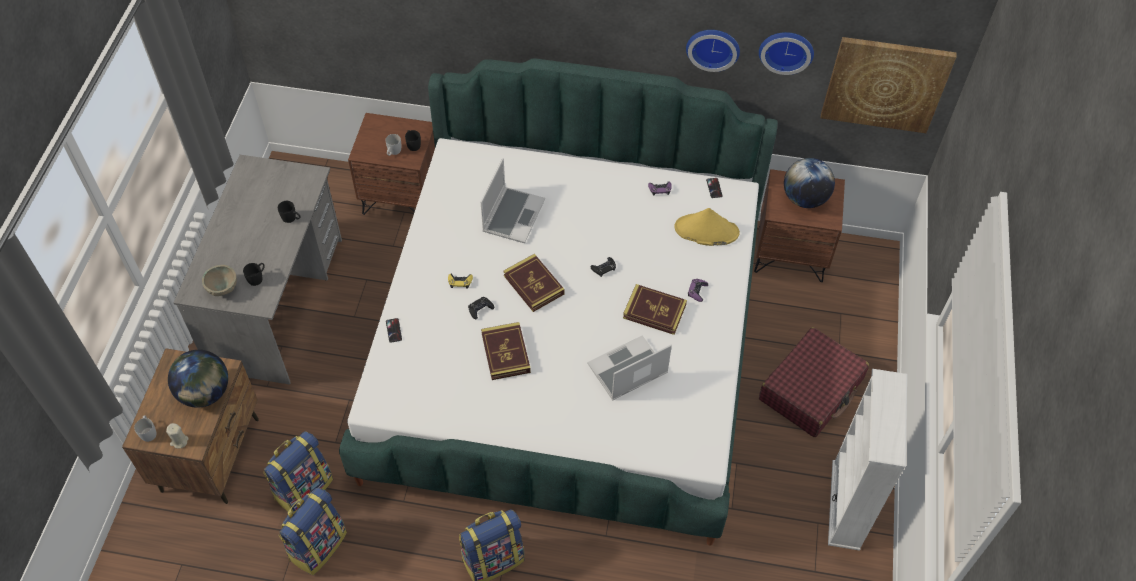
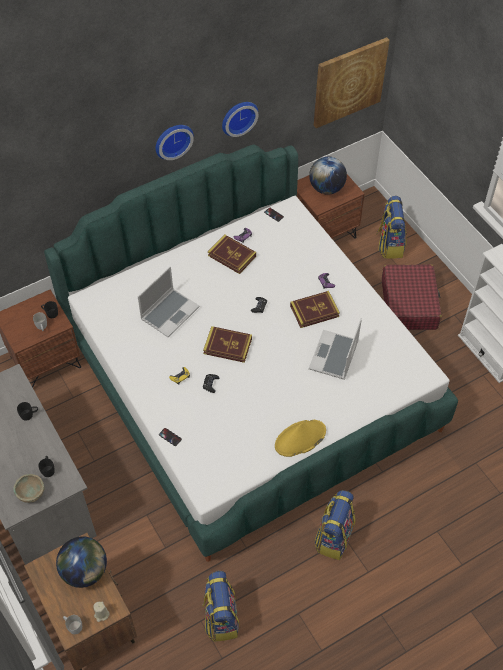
camera: 40 degrees left, 0 degrees up
backpack [263,431,333,515] -> backpack moved to [376,196,407,259]
laptop [481,158,545,243] -> laptop turned 60 degrees clockwise [138,266,200,337]
book [481,322,531,380] -> book moved to [208,234,256,274]
yellow hat [674,208,740,246] -> yellow hat moved to [275,420,326,457]
wall clock [759,32,814,75] -> wall clock moved to [156,125,194,160]

